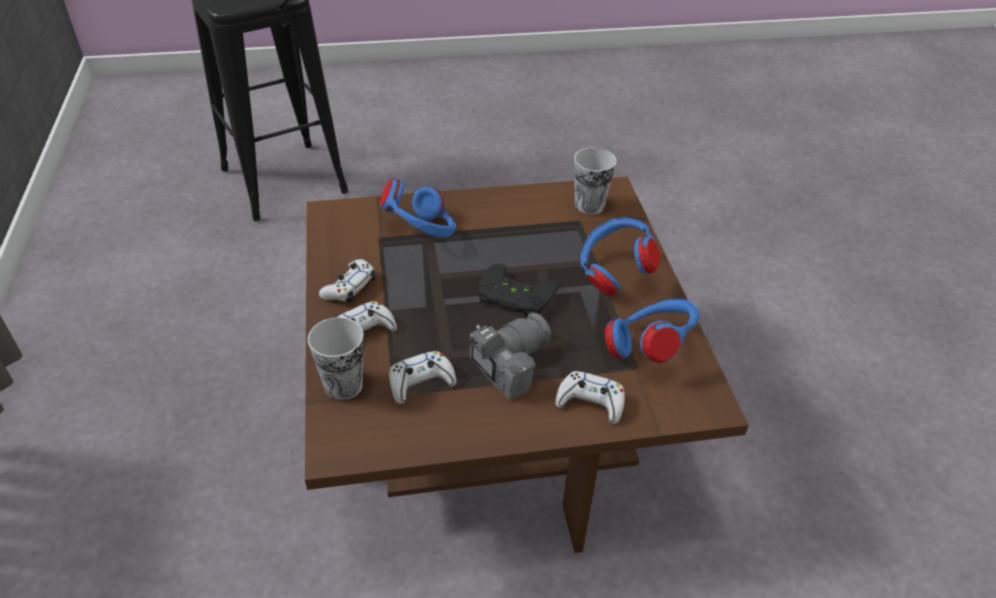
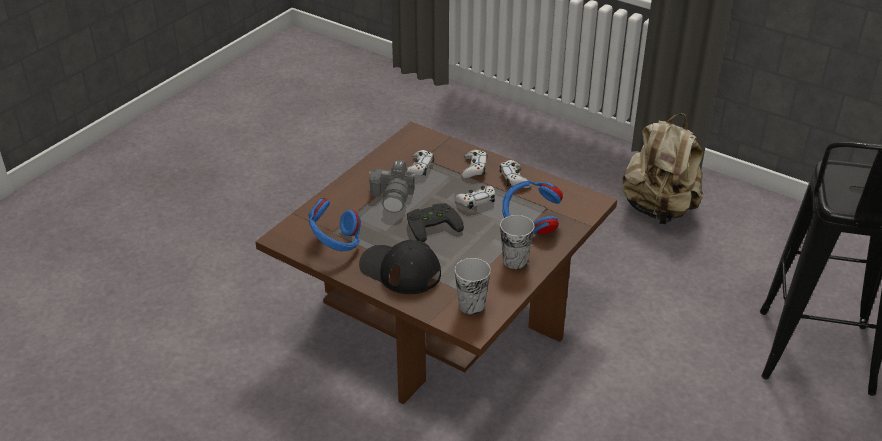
camera: 135 degrees right, 5 degrees down
cup [308,317,363,400] -> cup moved to [500,215,534,269]
white game controller [555,371,625,424] -> white game controller moved to [455,186,495,209]
blue headphones [580,218,660,296] -> black cap [359,240,441,294]
none -> beige backpack [623,113,703,224]

